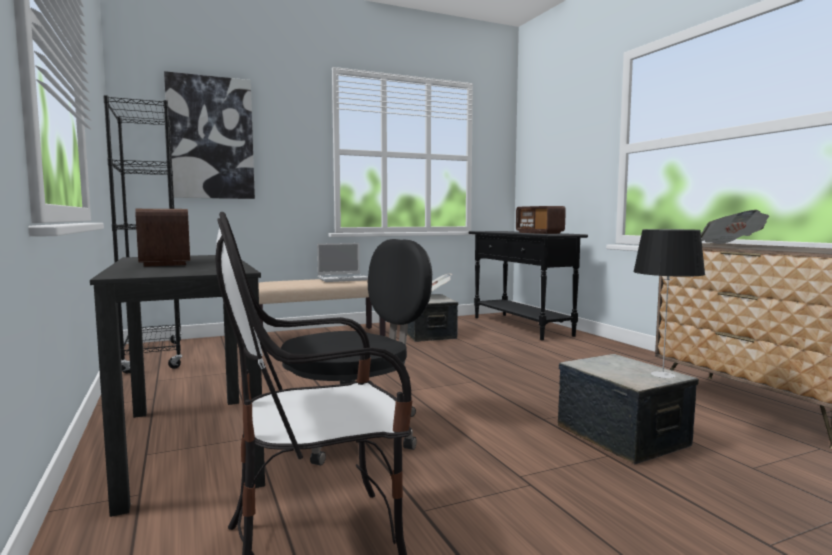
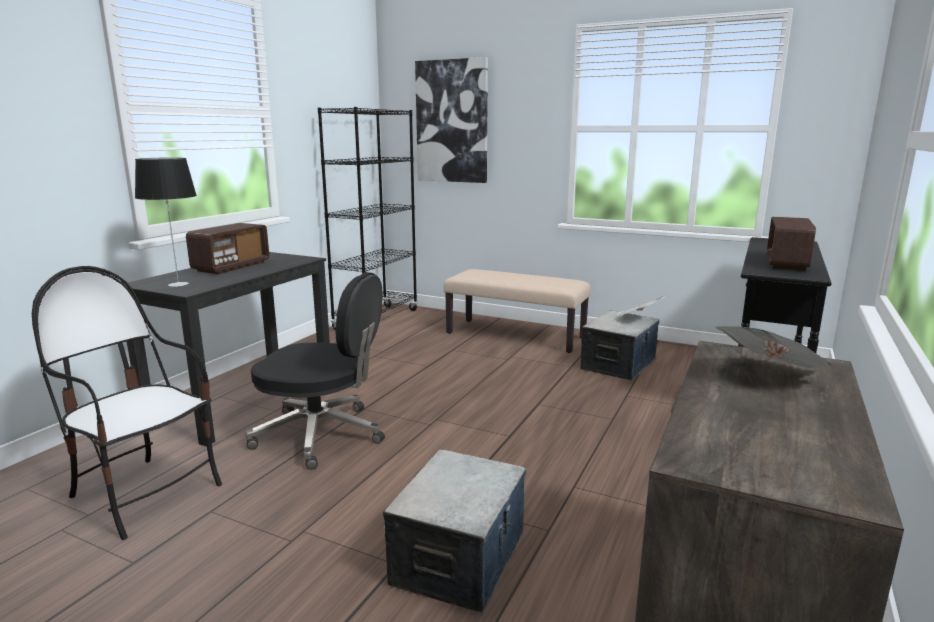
camera: 50 degrees right, 10 degrees up
laptop [317,243,368,282] -> none
table lamp [633,229,705,378] -> table lamp moved to [135,157,197,287]

